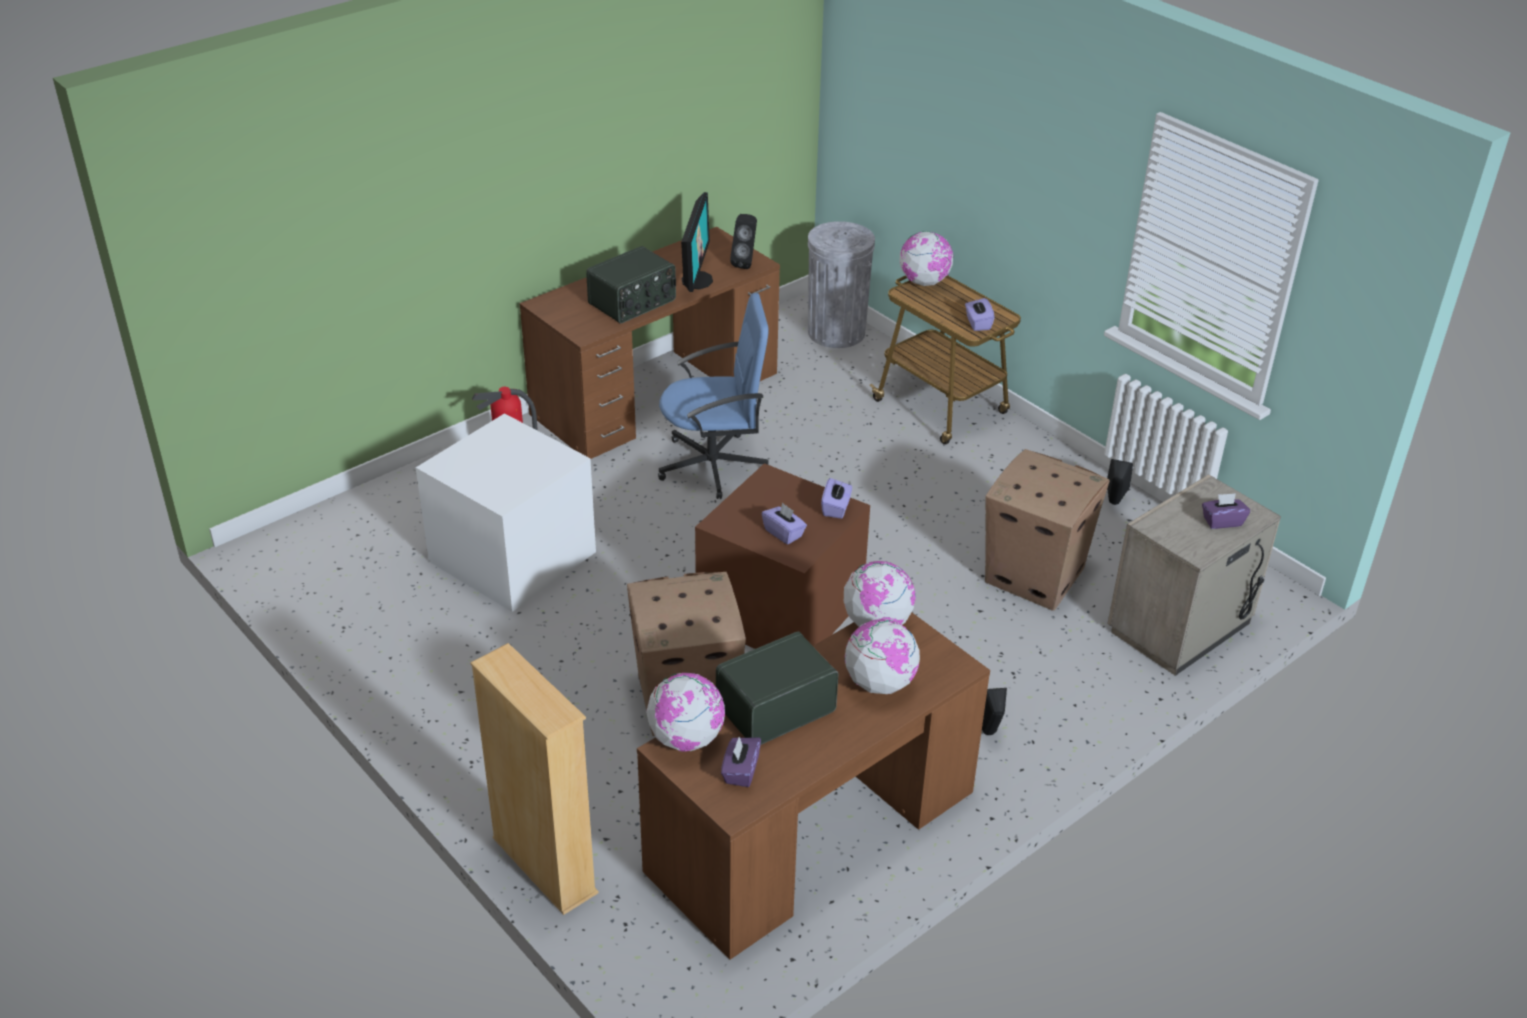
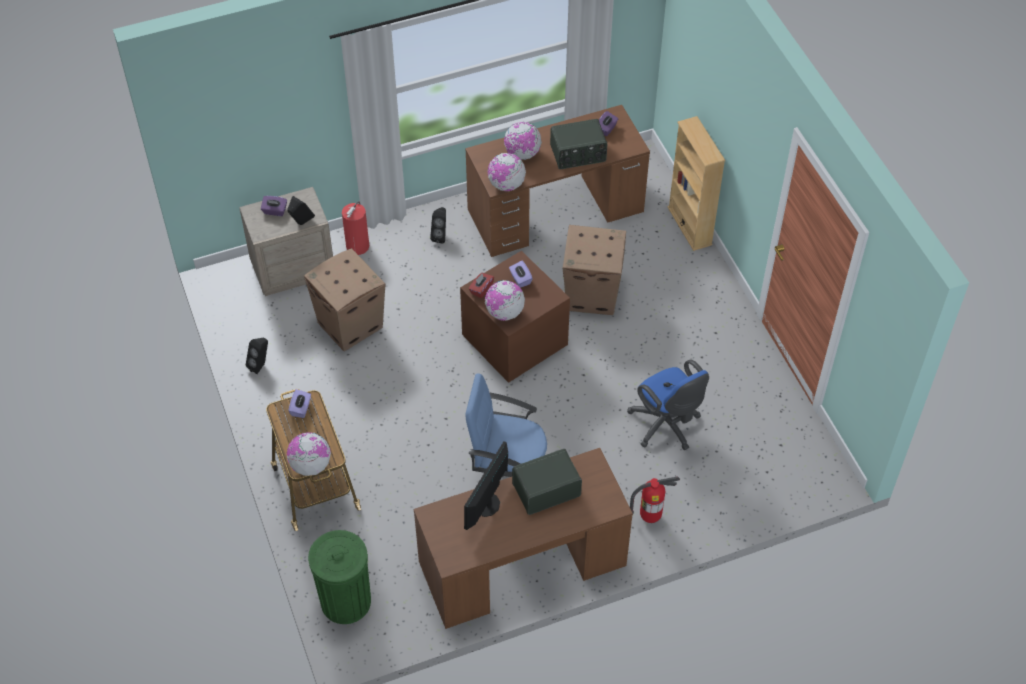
camera: 160 degrees left, 15 degrees up
white storage box [416,413,596,612] -> blue office chair [627,360,709,450]
globe [646,673,725,752] -> globe moved to [485,280,525,321]
black speaker [730,214,757,269] -> black speaker moved to [287,196,315,225]
grey trash can [808,221,875,348] -> green trash can [308,530,371,624]
purple tissue box [821,478,852,519] -> red tissue box [469,273,494,298]
none -> fire extinguisher [342,201,369,255]

